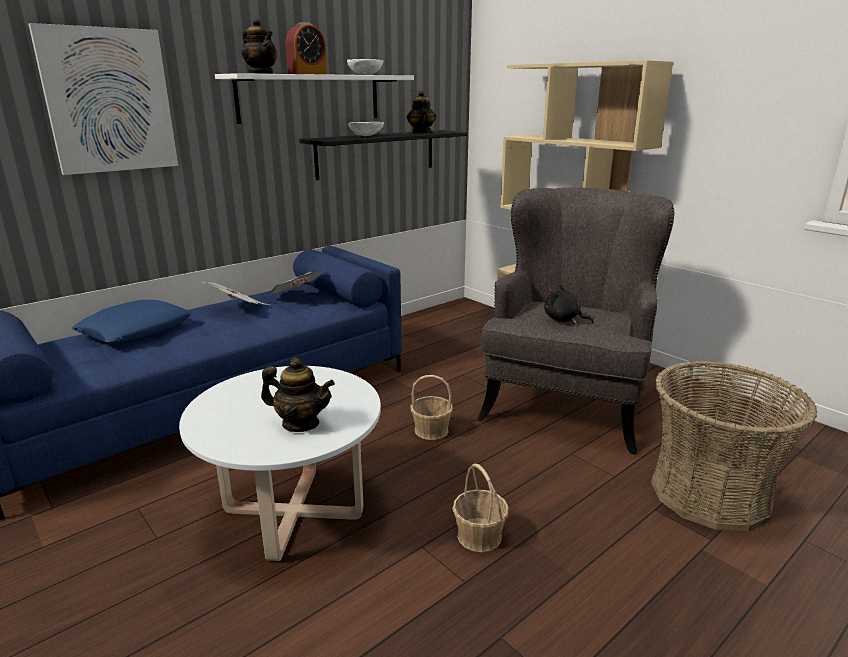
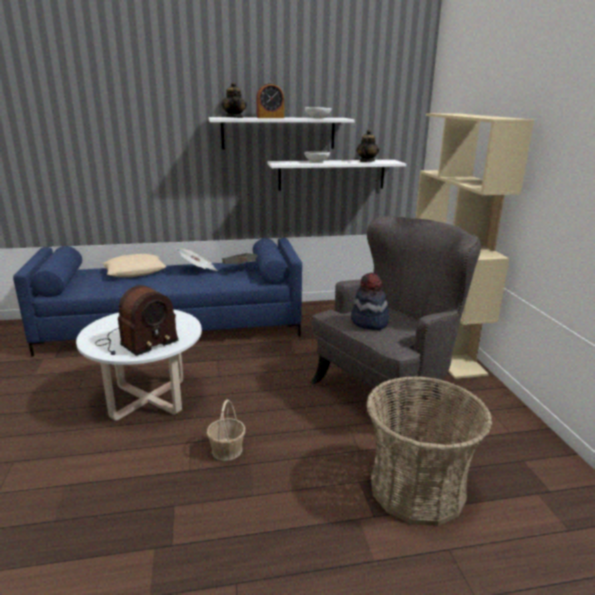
camera: 30 degrees right, 0 degrees up
picture [28,23,178,175] -> none
blue pillow [71,300,192,344] -> beige pillow [102,254,166,277]
teapot [261,358,335,432] -> radio [95,285,179,356]
black shelf [299,130,468,180] -> white shelf [267,160,406,191]
basket [410,375,453,440] -> none
black plush toy [544,284,594,324] -> hat [351,273,389,330]

